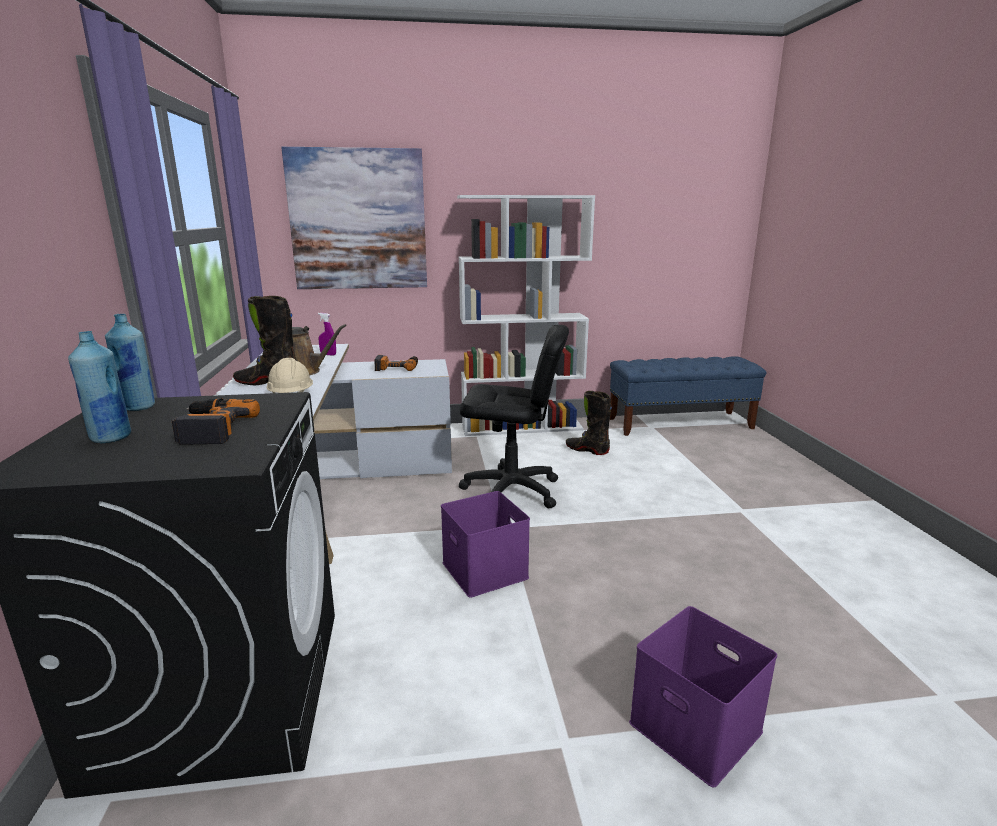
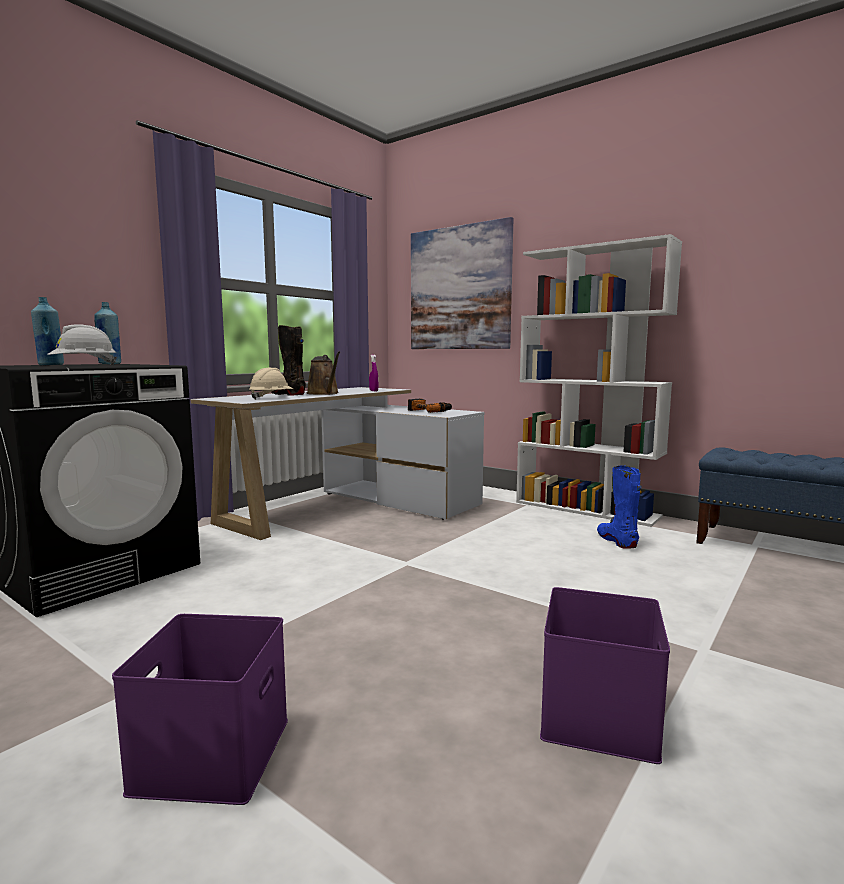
camera: 45 degrees right, 10 degrees down
power drill [171,398,260,445] -> white hard hat [47,324,117,365]
purple storage box [441,491,530,598] -> purple storage box moved to [540,587,670,764]
black office chair [459,325,569,508] -> none
black boot [566,391,612,455] -> blue boot [597,465,642,549]

